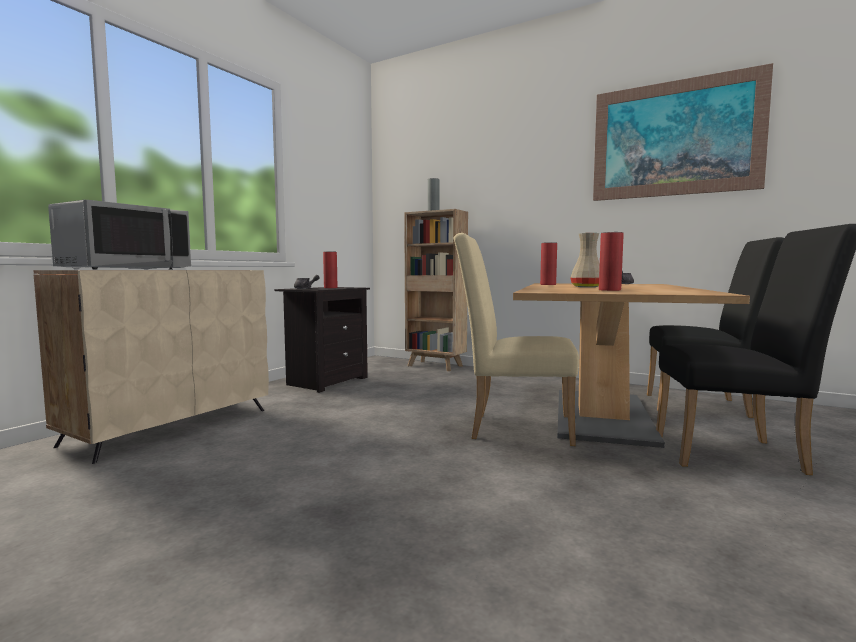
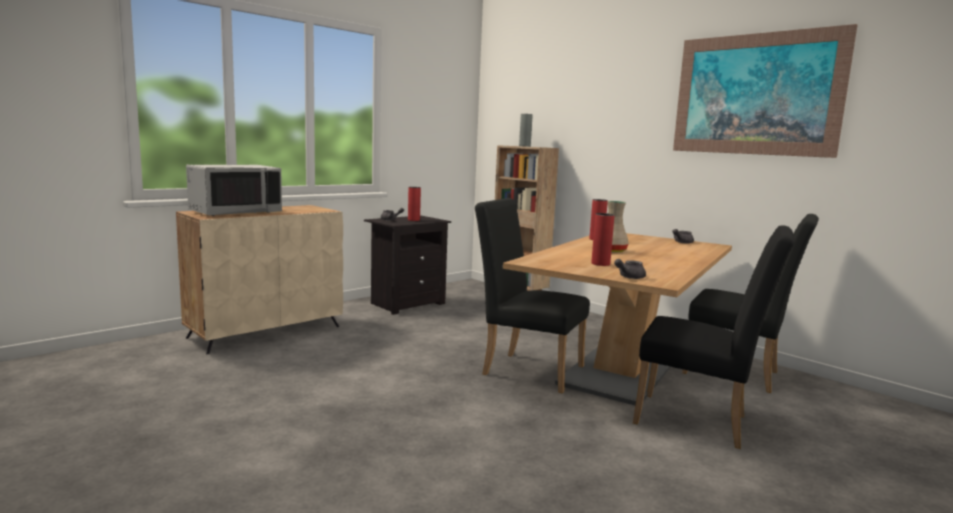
camera: 15 degrees right, 5 degrees up
beige chair [453,233,579,446] -> black chair [475,198,590,393]
none -> grey teapot [614,259,646,279]

